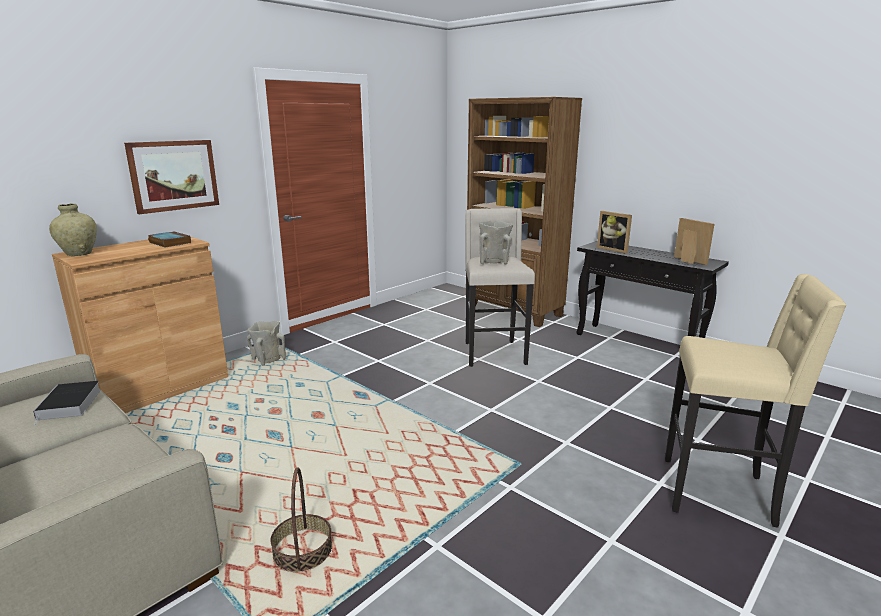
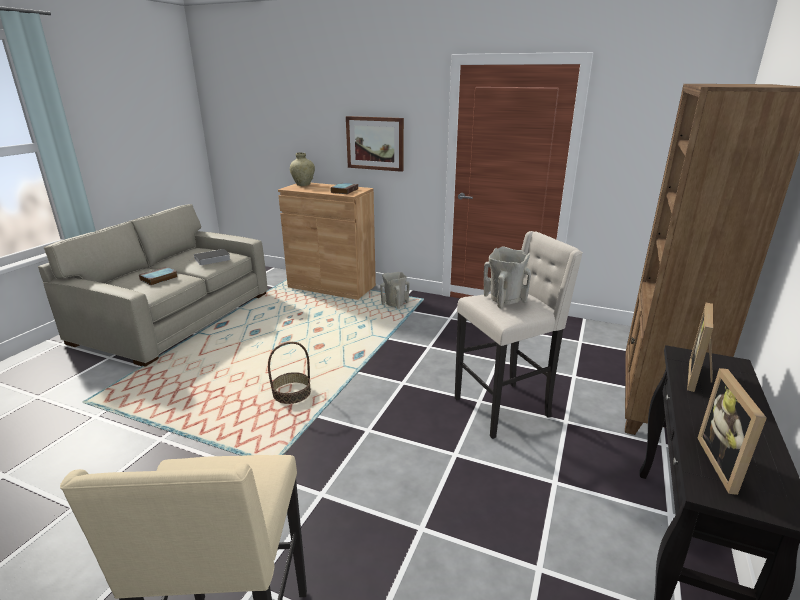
camera: 70 degrees right, 5 degrees up
basket [270,467,332,572] -> basket moved to [268,342,311,404]
picture frame [674,218,714,265] -> picture frame turned 150 degrees clockwise [697,368,767,495]
none -> book [139,267,177,285]

